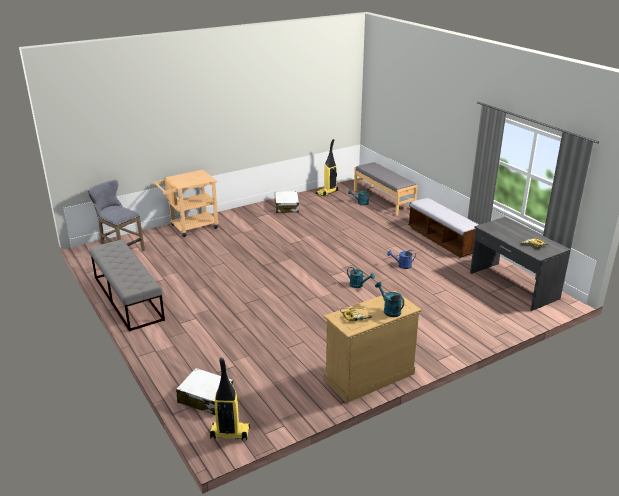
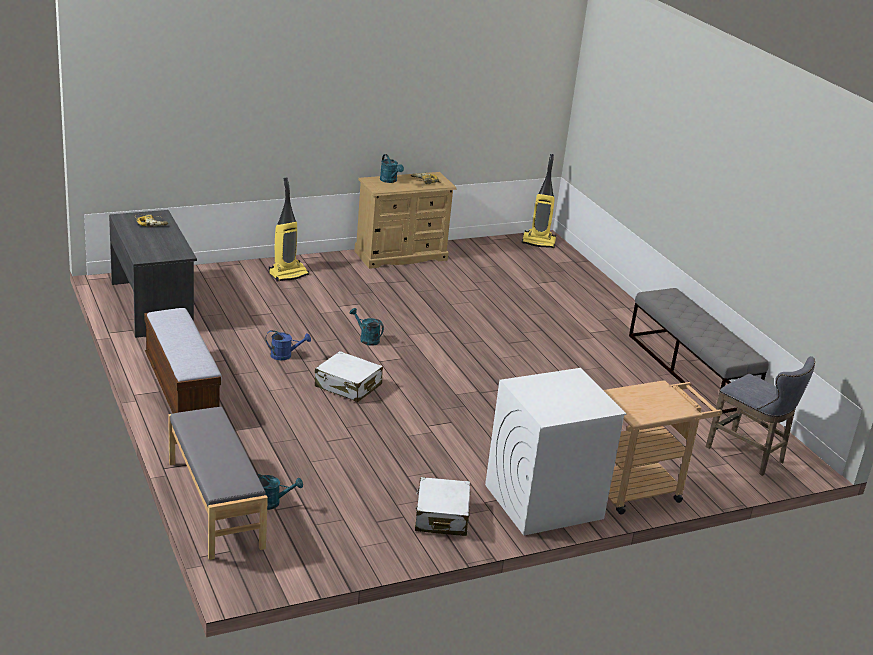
camera: 175 degrees left, 0 degrees up
white suitcase [176,368,233,415] -> white suitcase moved to [315,351,383,402]
vacuum cleaner [316,139,338,196] -> vacuum cleaner moved to [269,178,309,282]
none -> white washing machine [485,368,627,536]

